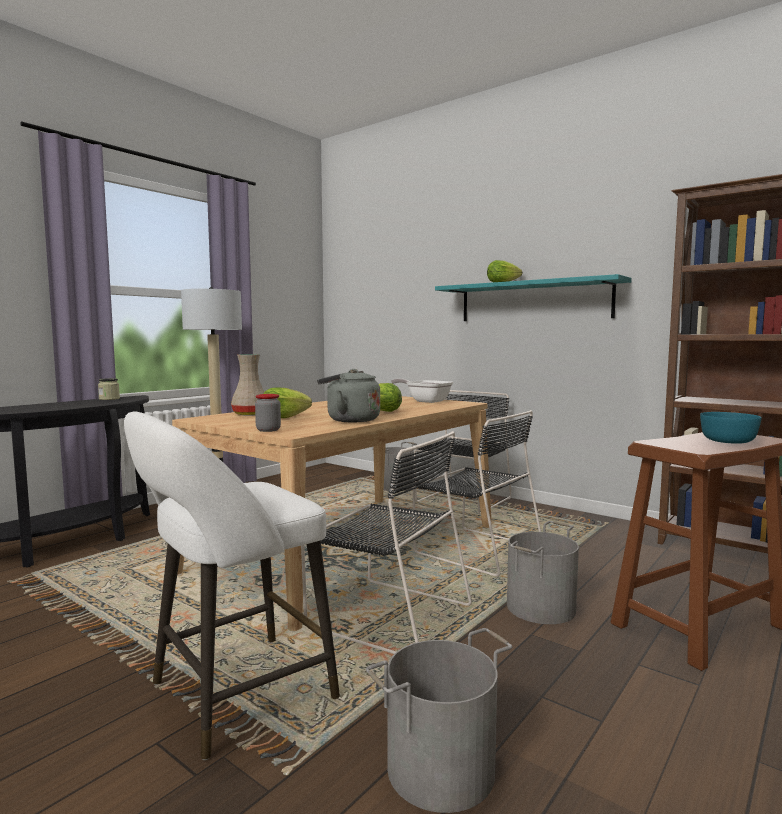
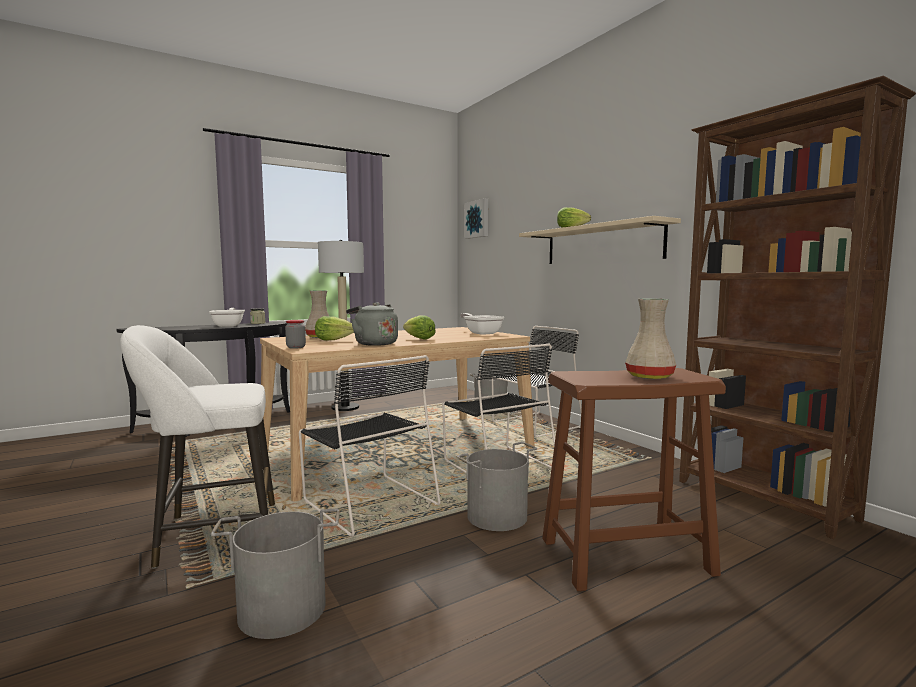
camera: 20 degrees right, 0 degrees up
turquoise shelf [435,274,632,321] -> beige shelf [519,216,681,264]
turquoise bowl [700,412,762,444] -> beige vase [625,299,676,379]
none -> frying pan [209,308,245,327]
none -> picture [465,198,488,239]

